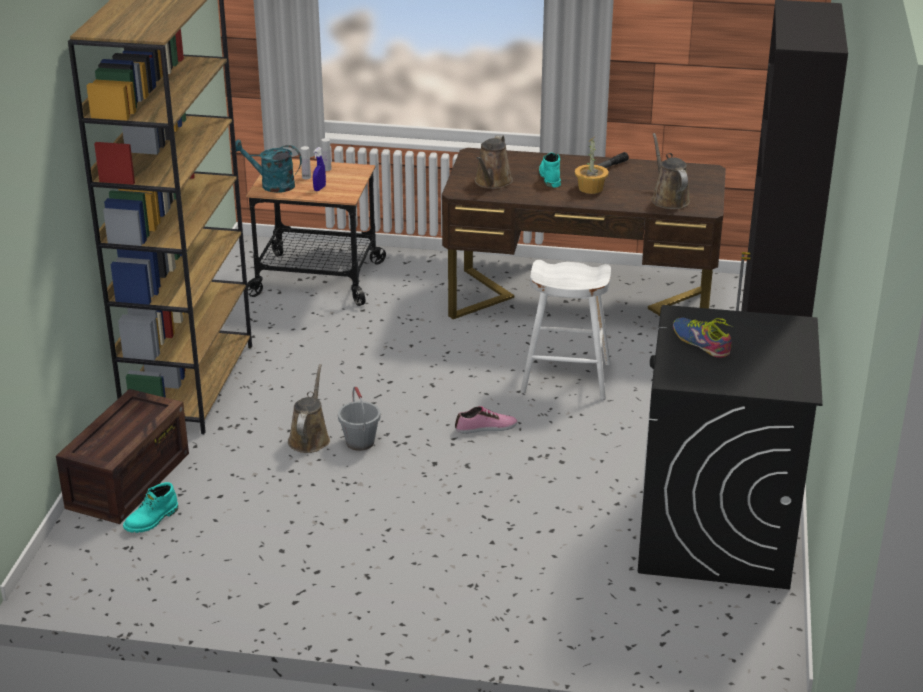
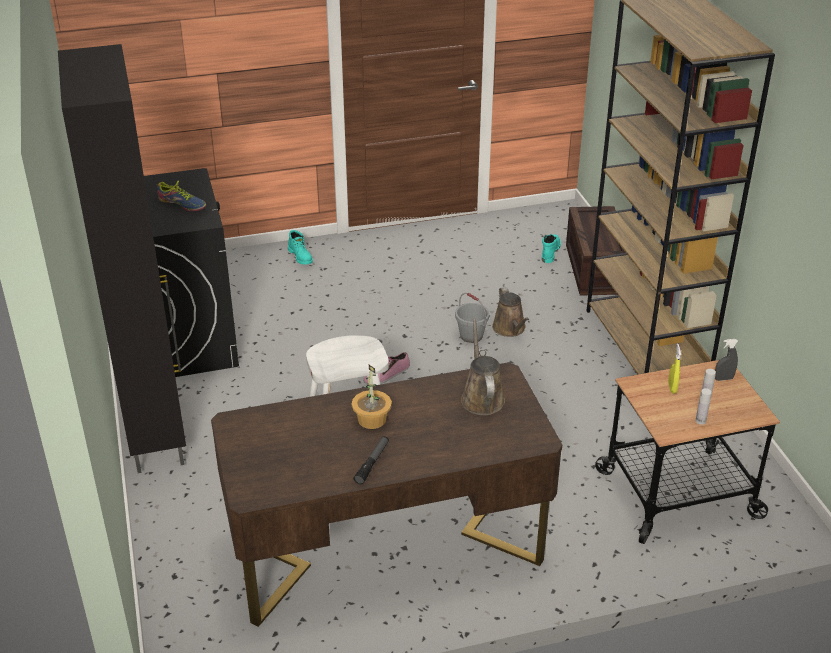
camera: 155 degrees right, 5 degrees up
turquoise watering can [231,139,302,193] -> grey spray bottle [715,339,738,381]
blue spray bottle [313,147,326,191] -> yellow spray bottle [668,343,681,394]
turquoise boot [539,153,561,188] -> turquoise boot moved to [288,230,313,265]
brown watering can [651,133,690,209] -> none

